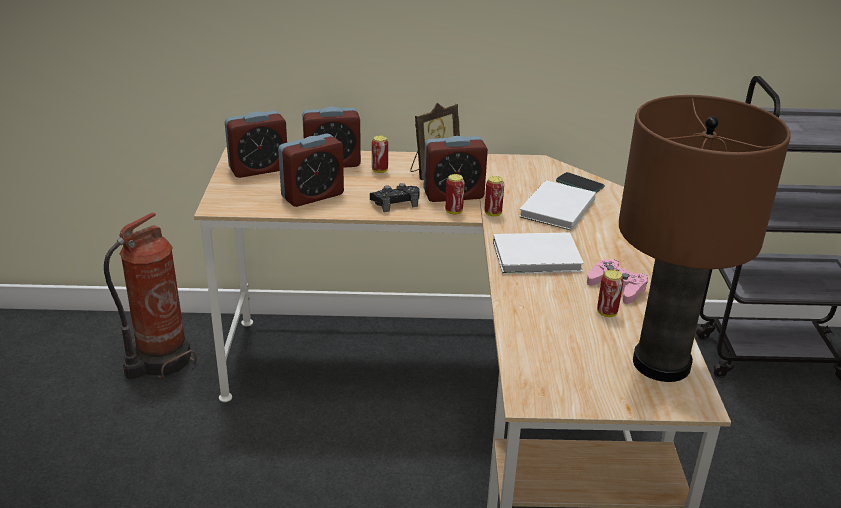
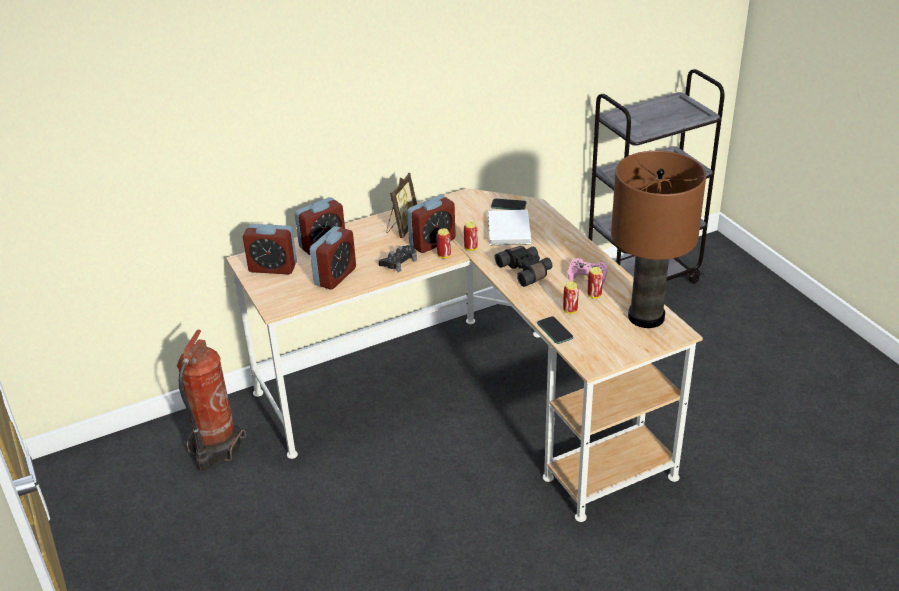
camera: 25 degrees left, 5 degrees up
alarm clock [225,111,287,178] -> alarm clock turned 60 degrees clockwise [243,224,297,274]
can [372,135,388,173] -> can moved to [563,282,579,314]
white book [493,232,584,274] -> black binoculars [494,246,552,287]
none -> phone [537,316,574,344]

